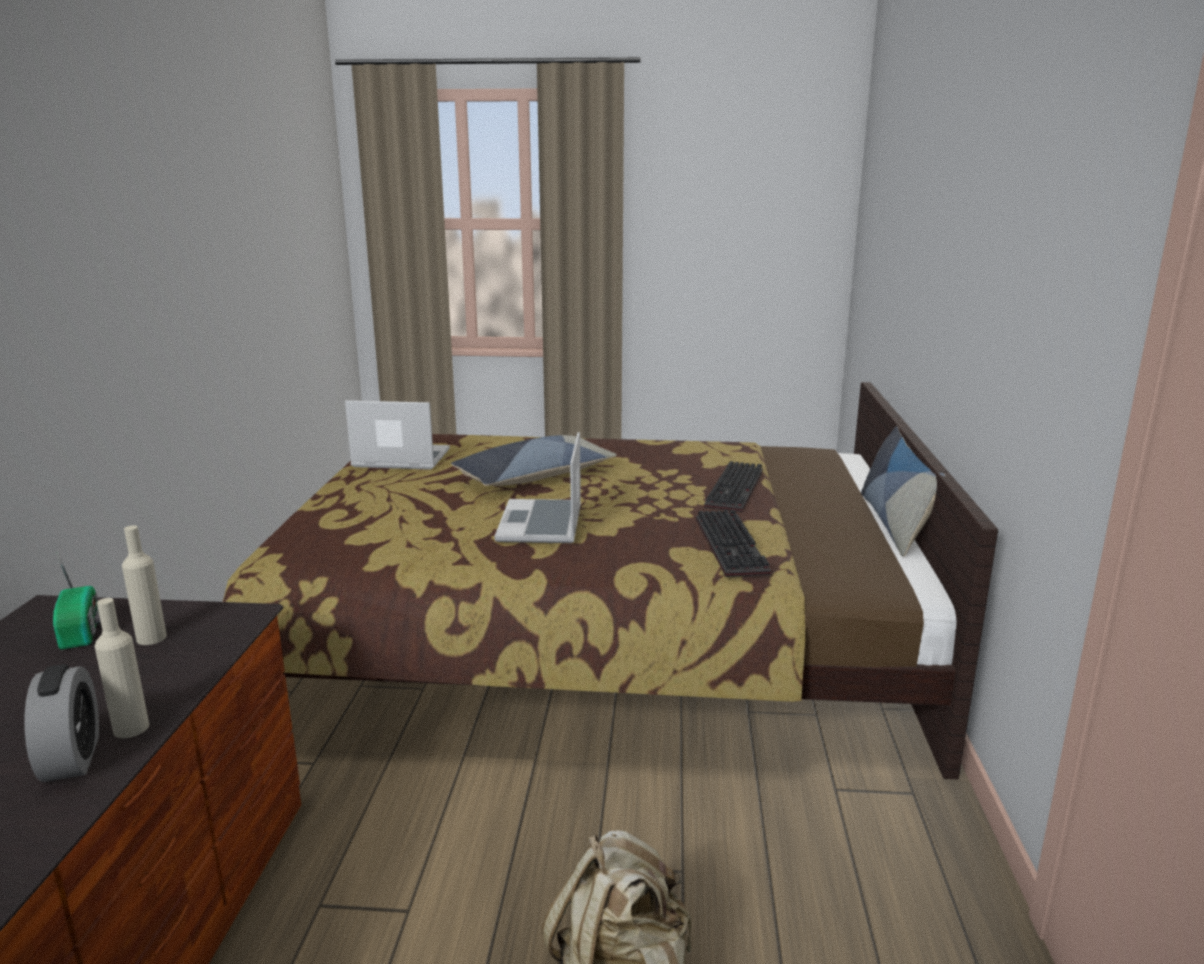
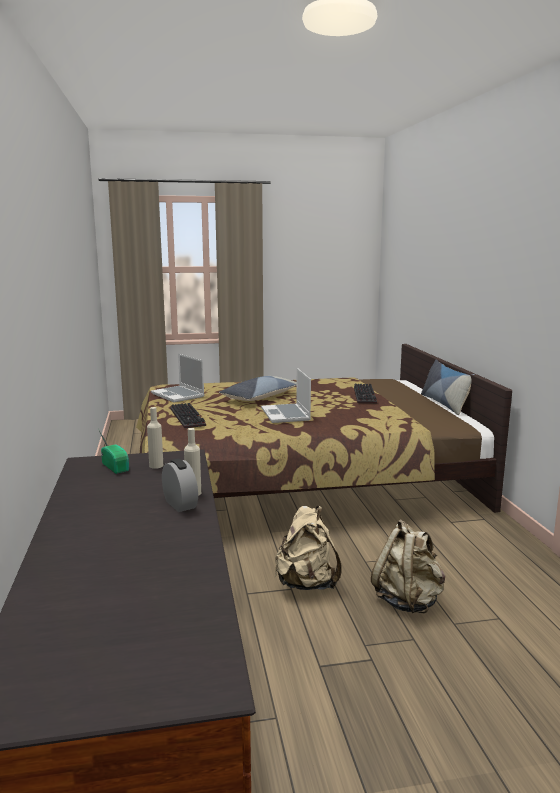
camera: 15 degrees left, 5 degrees down
laptop [345,400,450,470] -> laptop turned 120 degrees counterclockwise [151,354,205,402]
keyboard [696,510,771,577] -> keyboard moved to [171,403,206,428]
none -> beige backpack [275,506,342,590]

